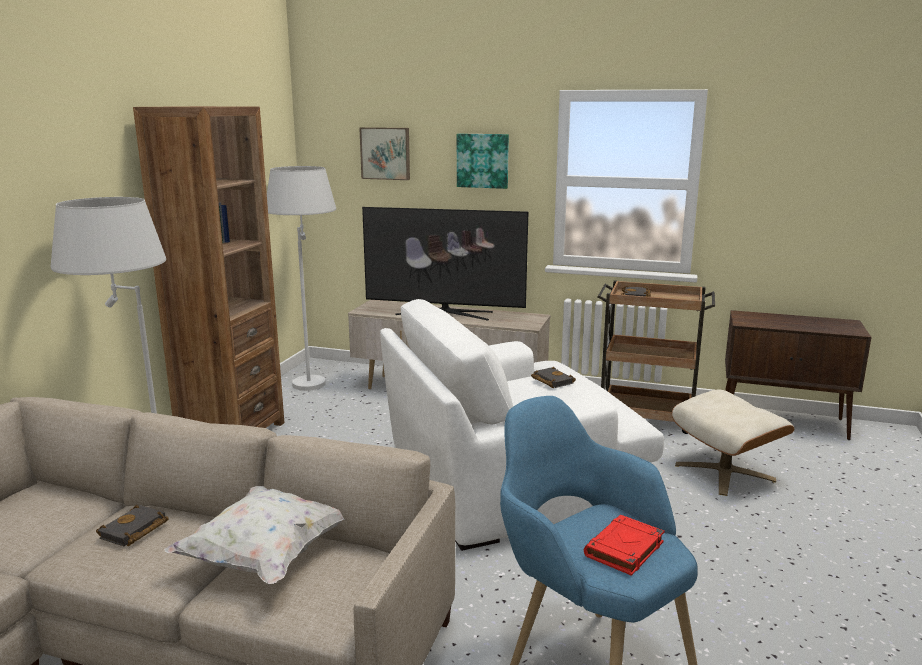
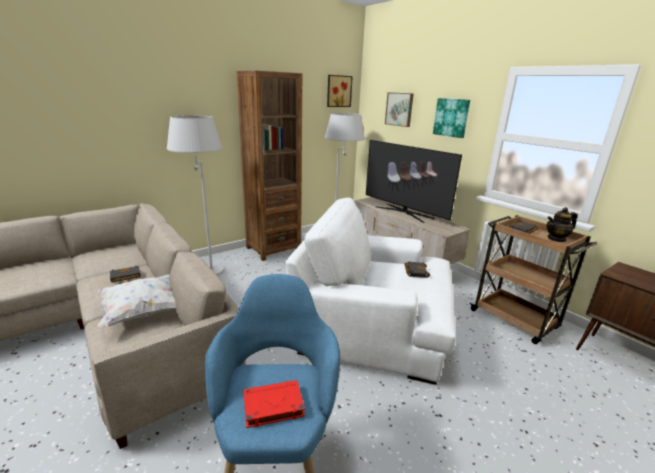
camera: 35 degrees right, 5 degrees up
beige ottoman [672,389,794,496] -> none
none -> picture [327,75,353,107]
none -> teapot [546,207,578,242]

